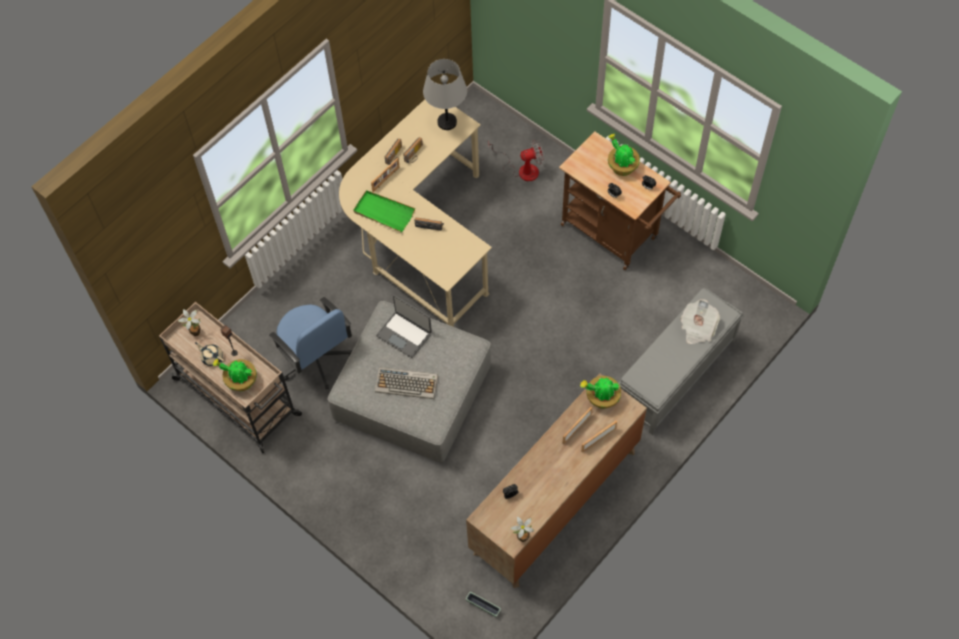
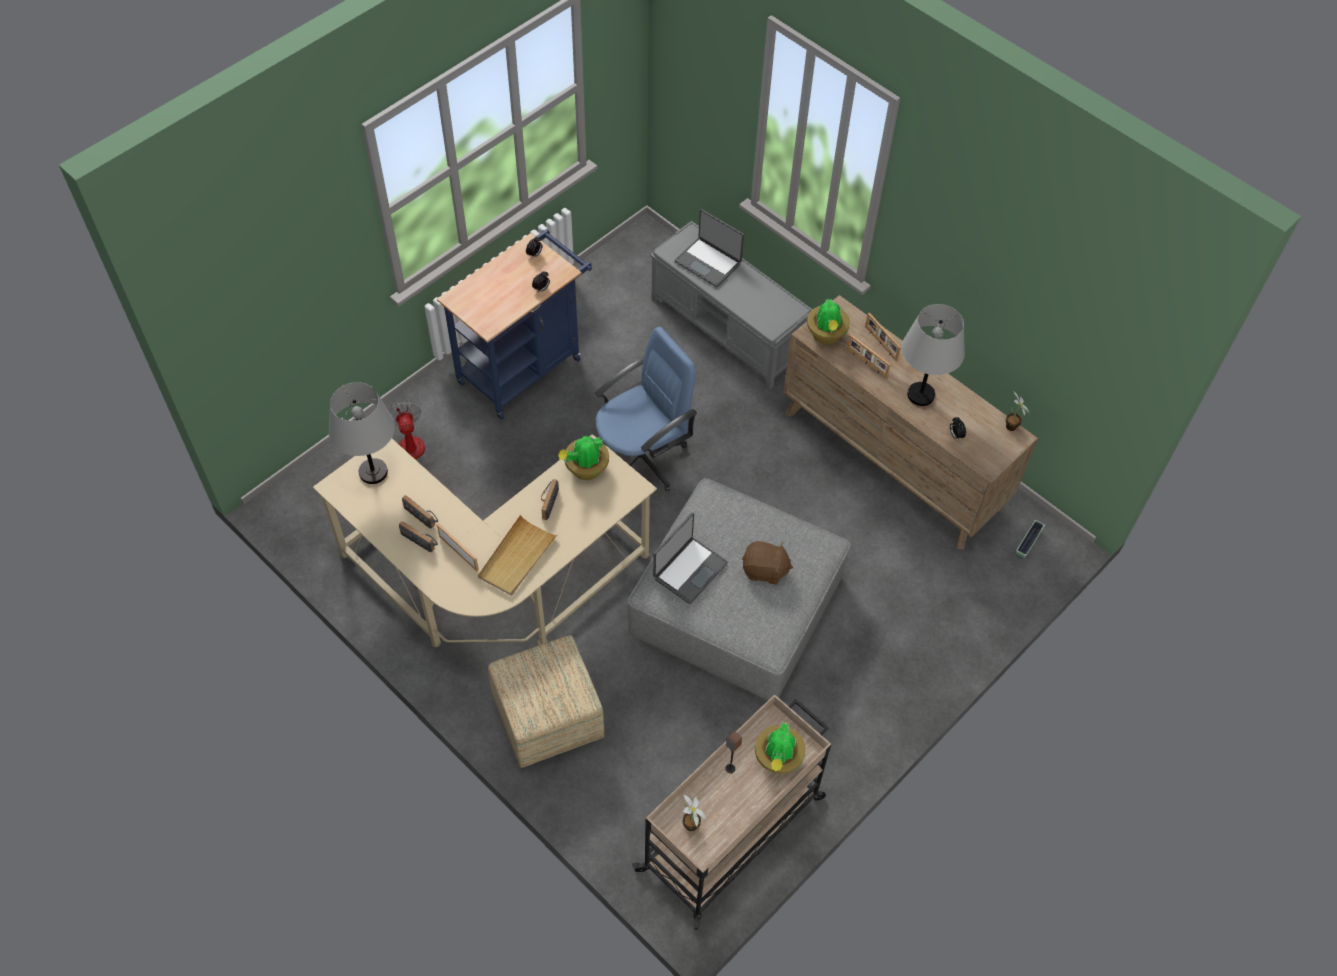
camera: 90 degrees left, 5 degrees down
beige teapot [195,342,224,366] -> none
blue office chair [269,297,352,390] -> blue office chair moved to [595,327,697,491]
green tray [353,190,415,232] -> beige tray [478,515,558,596]
keyboard [375,367,438,399] -> brown plush toy [742,541,793,585]
brown cart [559,132,681,270] -> blue cart [437,229,592,420]
potted plant [608,134,640,176] -> potted plant moved to [558,436,609,480]
newspaper [680,299,720,344] -> laptop [674,209,744,287]
none -> ottoman [488,635,604,768]
none -> grey table lamp [902,304,965,406]

